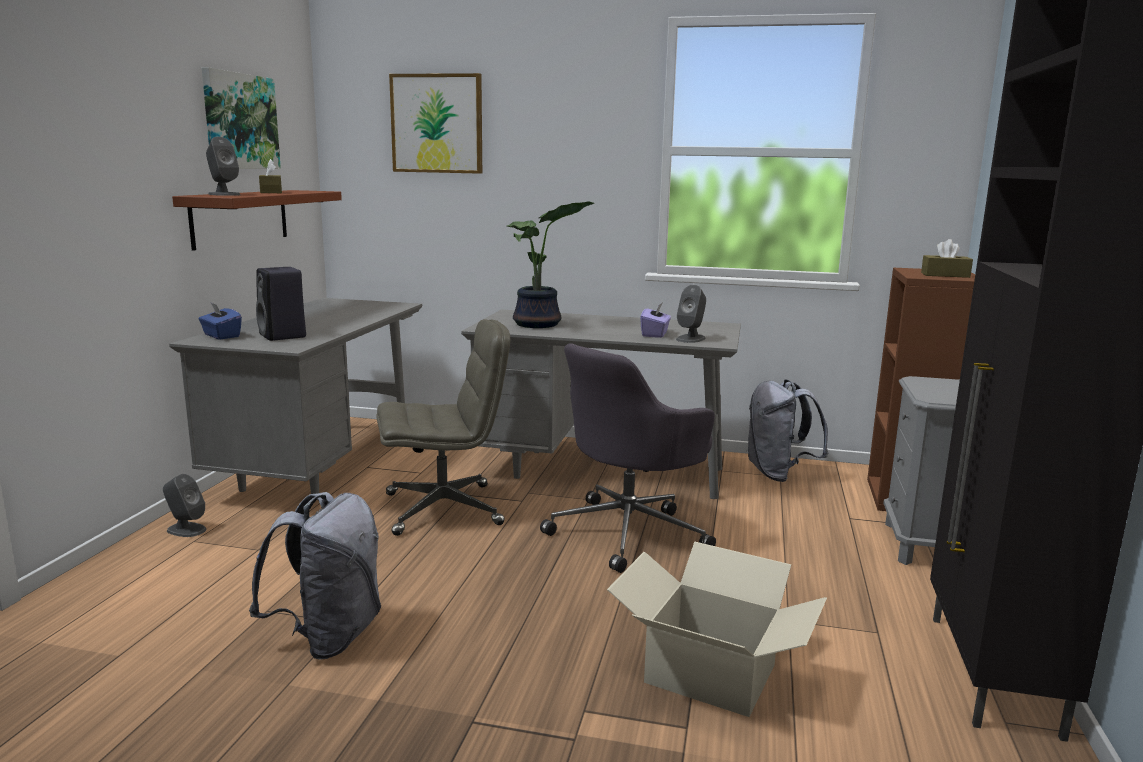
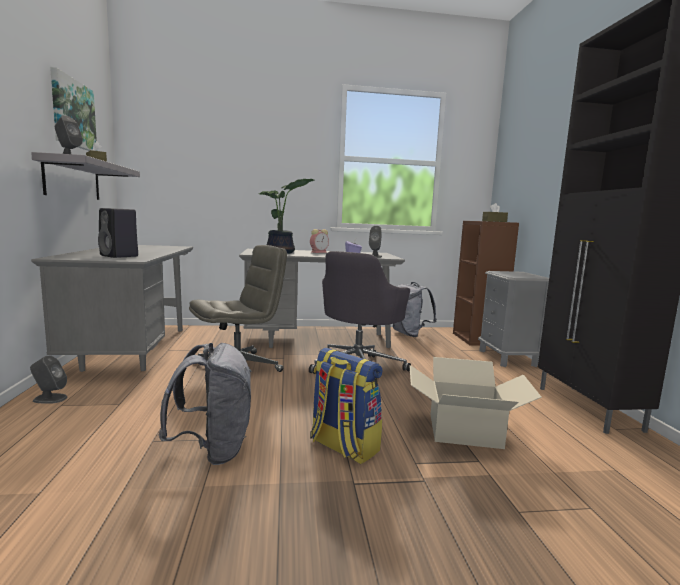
camera: 20 degrees left, 5 degrees down
brown shelf [172,190,342,251] -> grey shelf [31,152,140,200]
blue tissue box [199,303,242,340] -> none
picture [389,73,482,174] -> none
none -> alarm clock [310,229,329,253]
none -> backpack [310,348,382,464]

